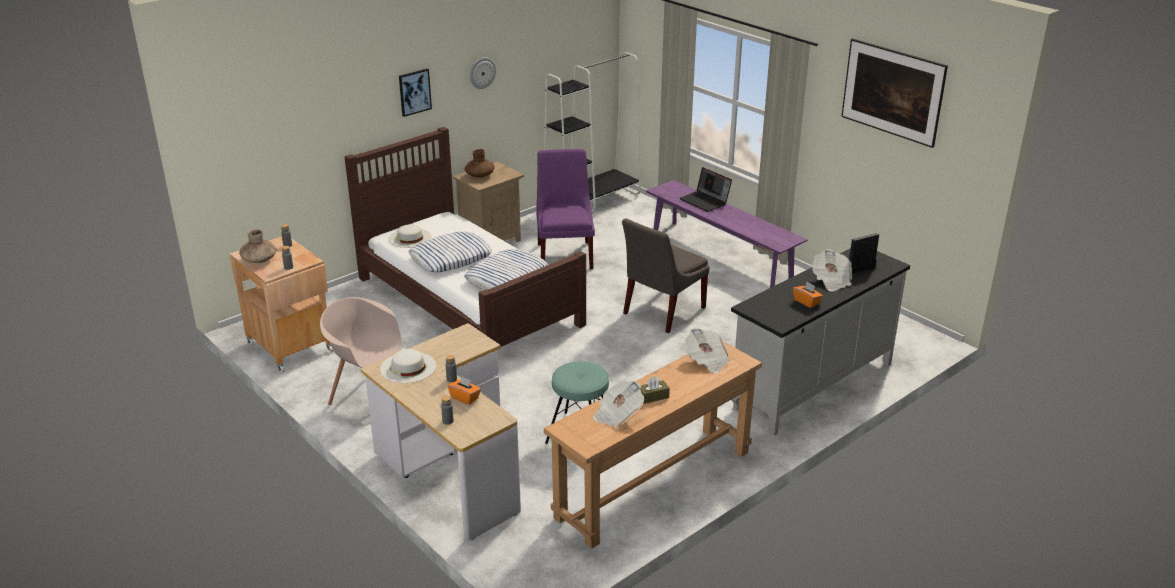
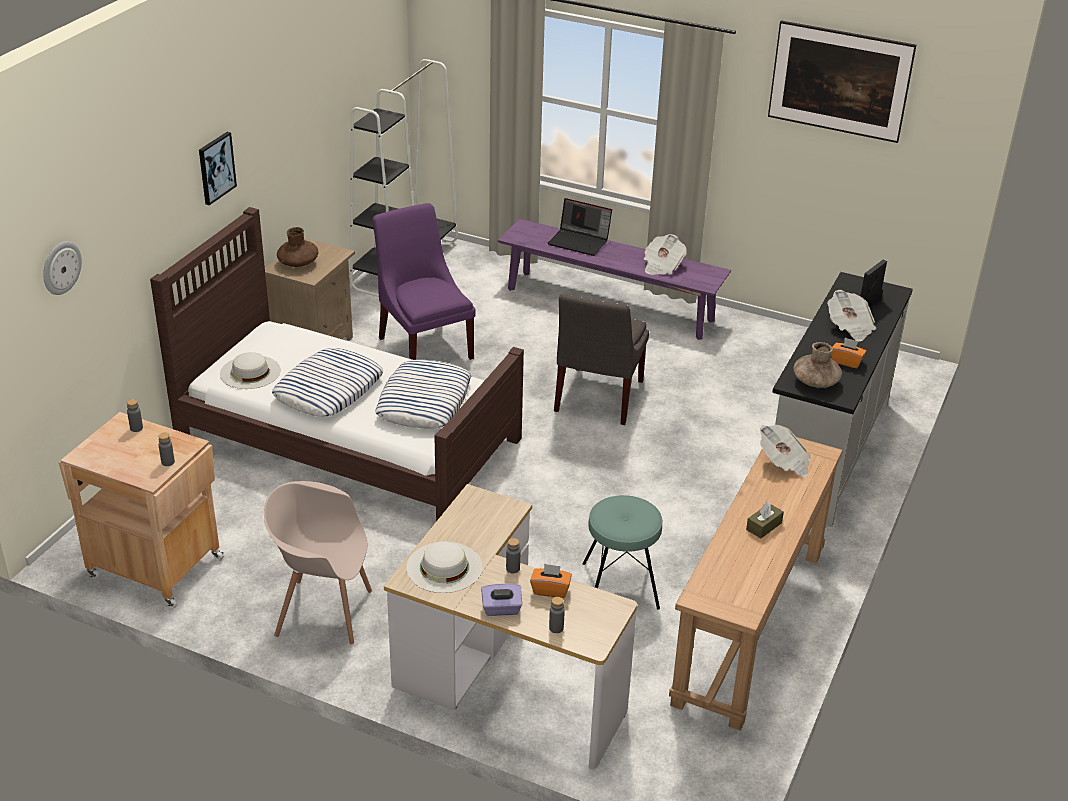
camera: 25 degrees left, 5 degrees up
brown vase [239,229,276,263] -> brown vase moved to [793,342,842,388]
wall clock [470,57,496,89] -> wall clock moved to [43,241,82,295]
newspaper [593,381,644,427] -> newspaper moved to [644,234,687,275]
none -> purple tissue box [481,584,522,616]

